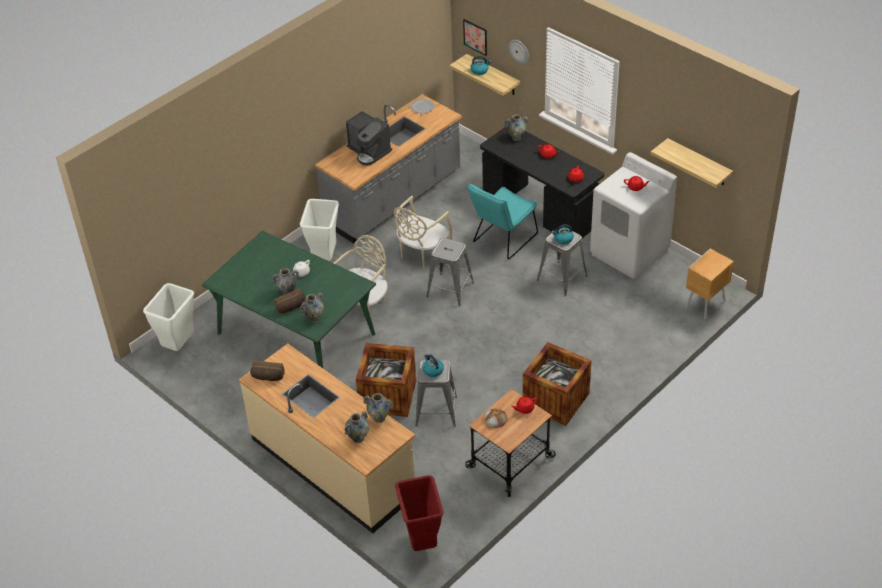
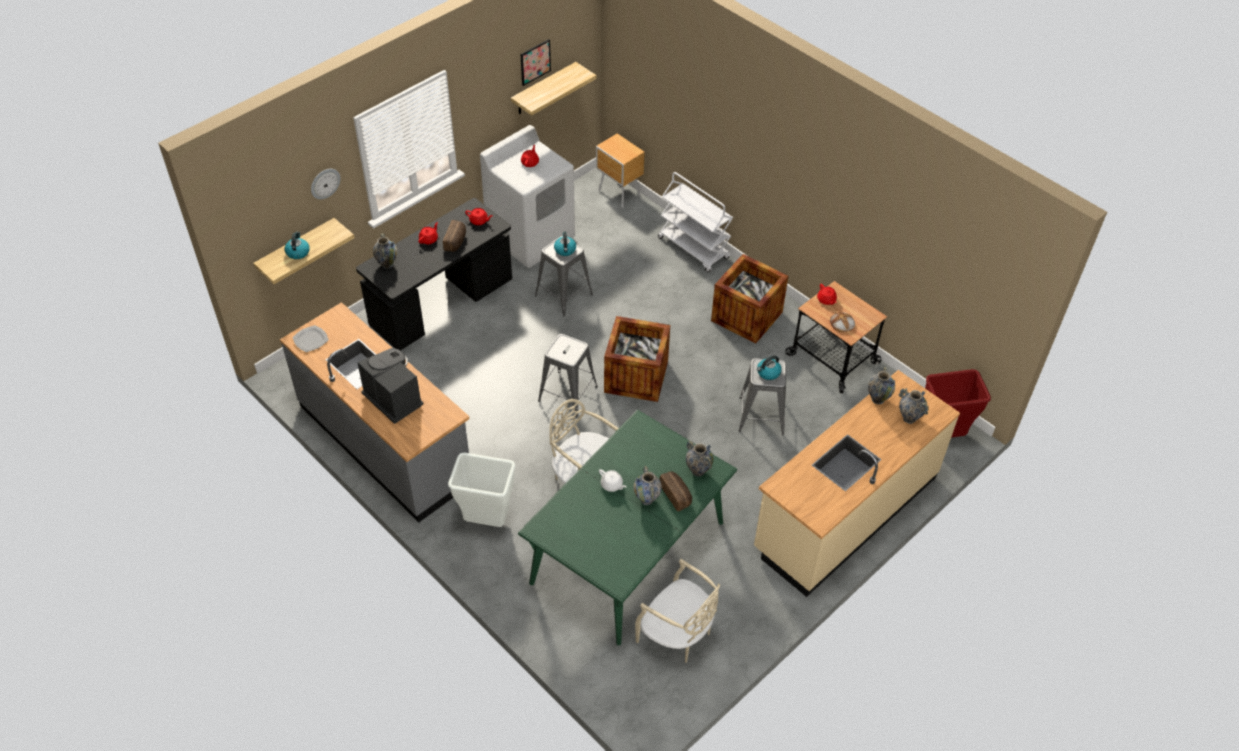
camera: 90 degrees left, 5 degrees up
white trash can [143,283,194,351] -> none
bread [250,361,285,381] -> bread moved to [443,220,466,252]
coffee machine [346,111,392,166] -> coffee machine turned 90 degrees counterclockwise [357,348,424,424]
crate [356,343,416,417] -> crate moved to [604,316,670,402]
beige chair [394,195,452,268] -> beige chair moved to [635,559,720,663]
picture [463,19,487,56] -> picture moved to [521,39,551,86]
turquoise chair [468,183,538,260] -> none
none -> white cart [658,172,733,272]

